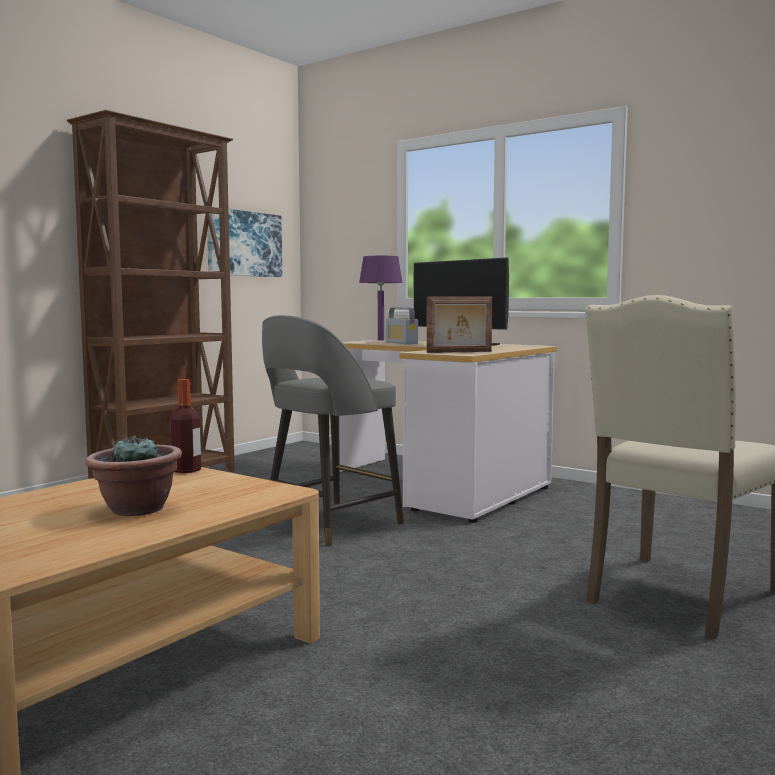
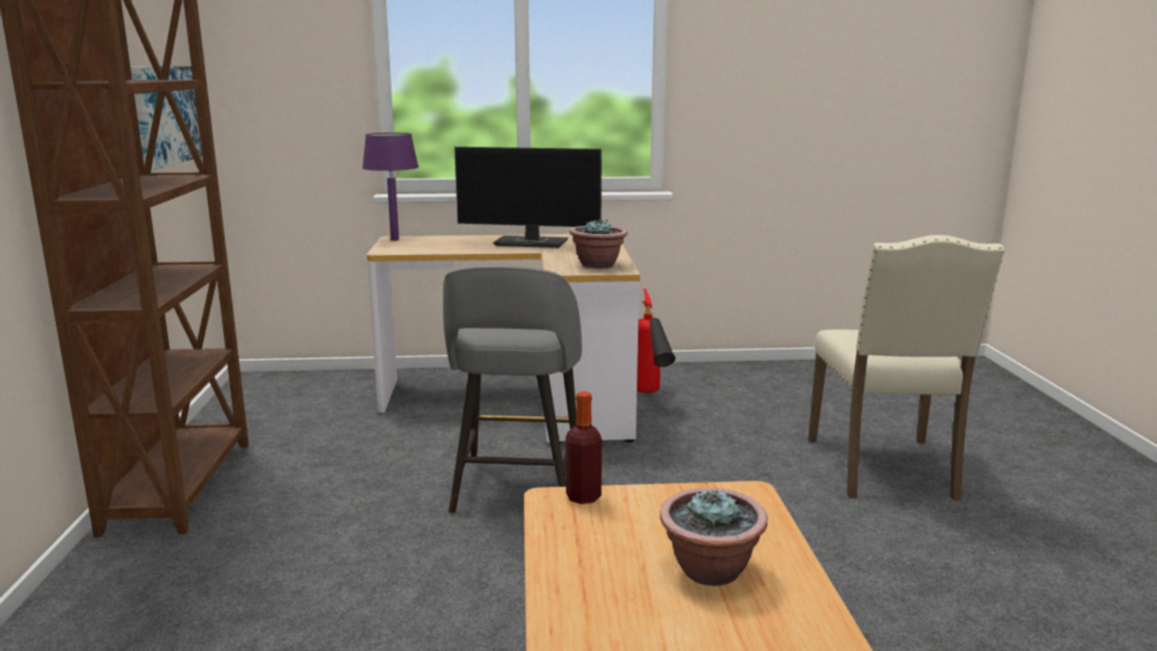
camera: 40 degrees left, 10 degrees up
radio [386,307,418,344] -> none
picture frame [426,296,492,353] -> potted plant [569,218,628,269]
none -> fire extinguisher [637,288,675,393]

